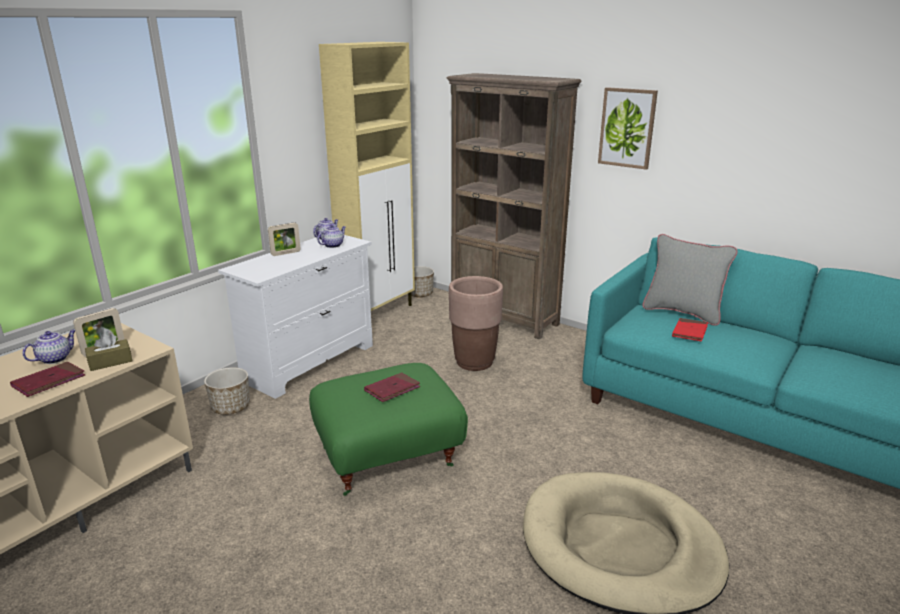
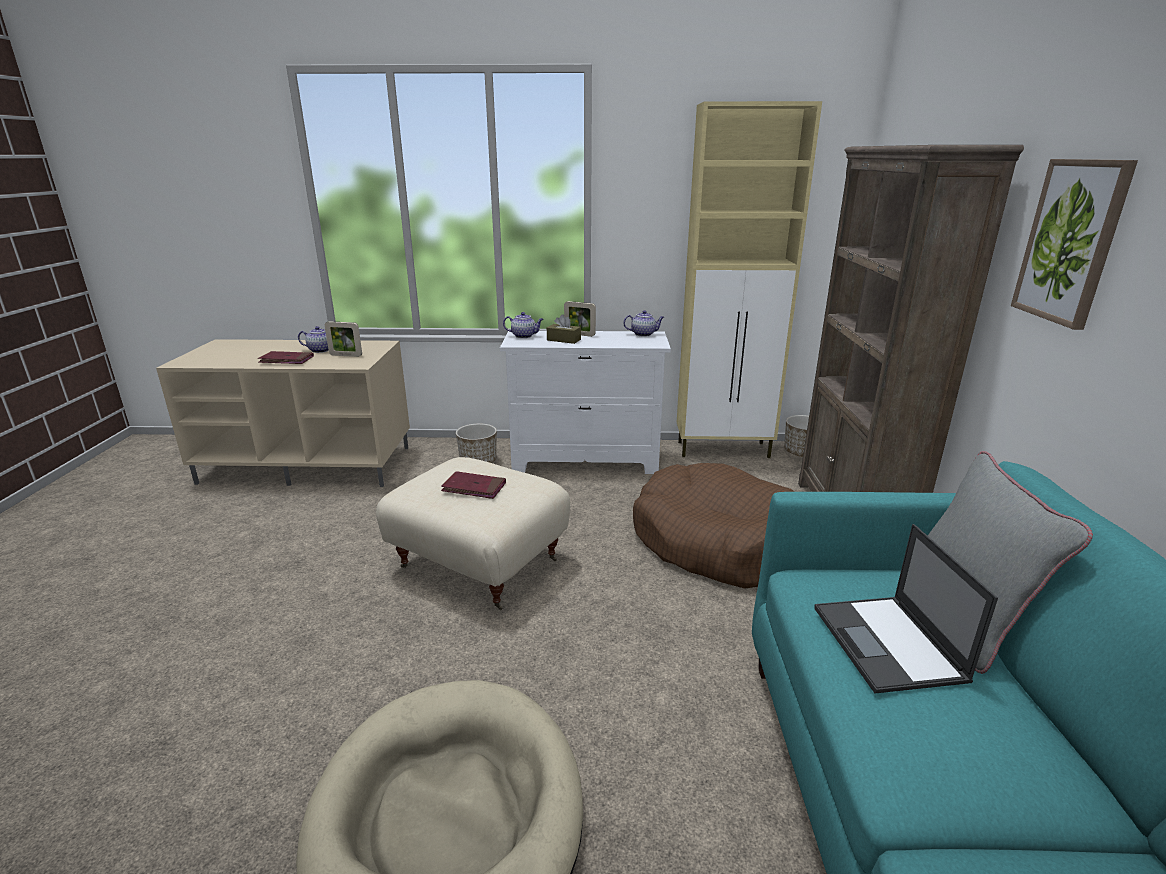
camera: 55 degrees right, 0 degrees up
brown tissue box [85,333,133,371] -> brown tissue box moved to [547,314,581,344]
green ottoman [309,363,468,496] -> beige ottoman [376,457,570,610]
teapot [317,225,346,248] -> teapot moved to [503,312,544,338]
brown planter [449,276,503,371] -> brown dog bed [633,463,794,589]
red book [672,318,708,342] -> laptop [814,524,998,694]

